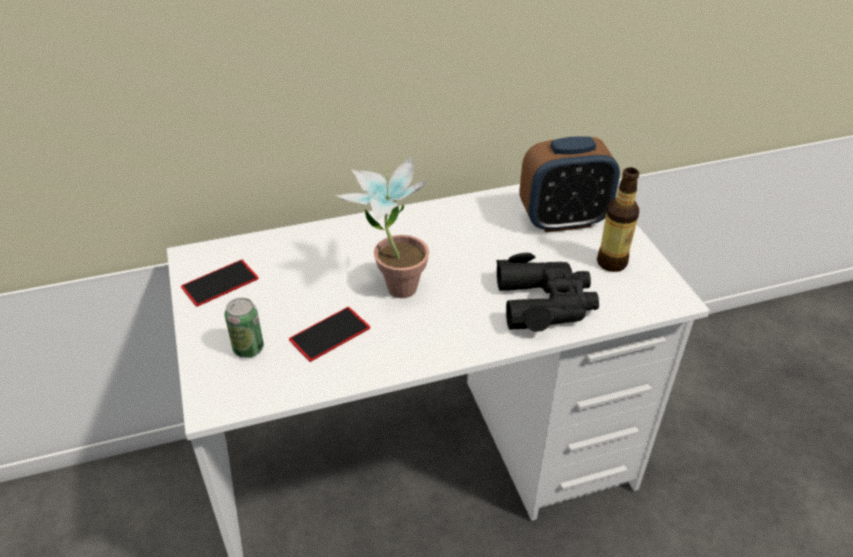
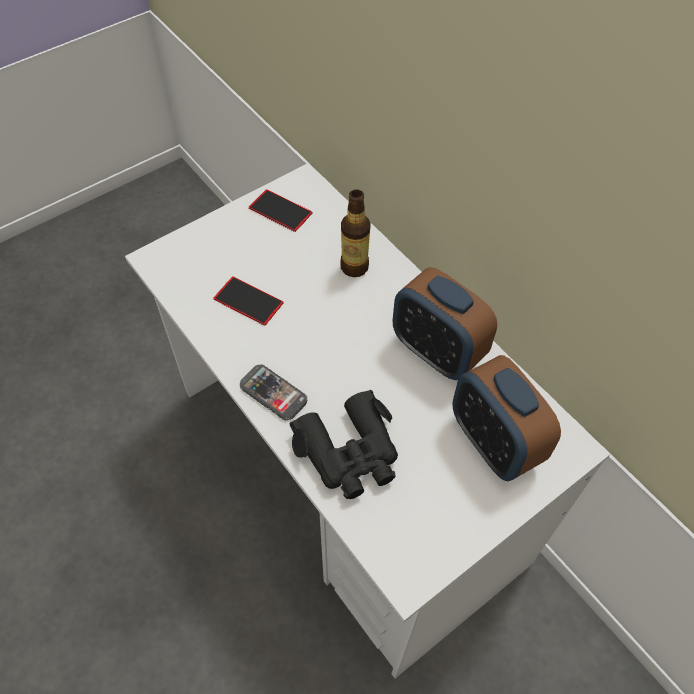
camera: 70 degrees right, 15 degrees up
can [225,298,264,358] -> none
potted plant [335,155,430,298] -> none
bottle [597,167,639,272] -> bottle moved to [340,189,371,277]
none -> phone [240,364,307,420]
none -> alarm clock [393,267,497,380]

